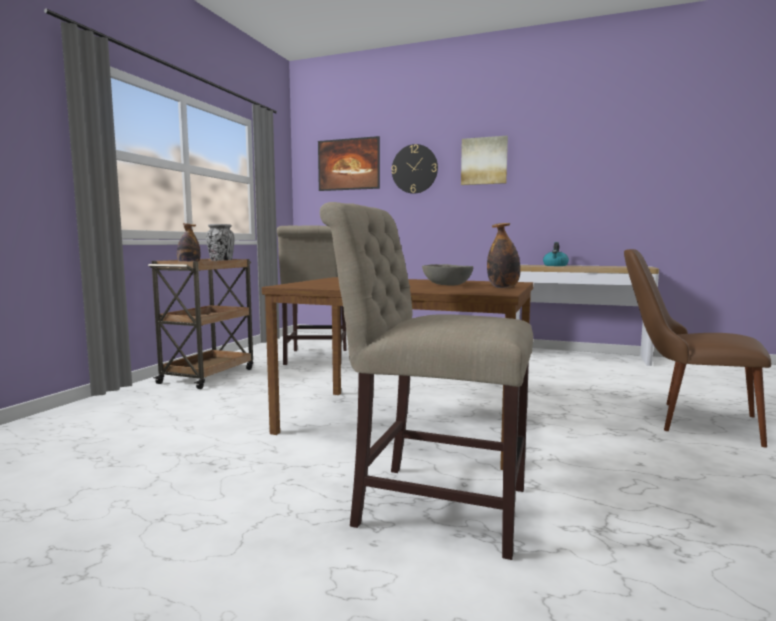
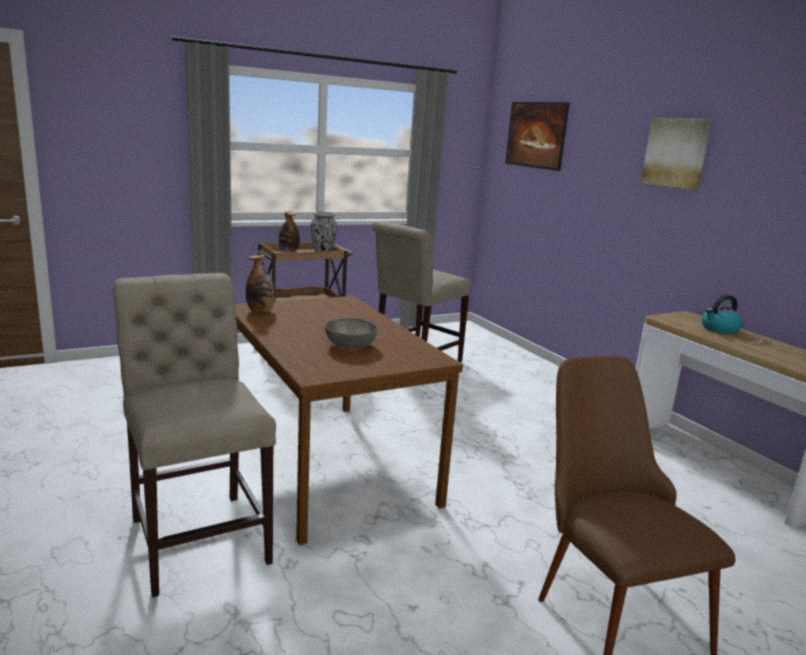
camera: 40 degrees right, 10 degrees up
wall clock [392,144,438,194] -> none
bottle [487,223,521,288] -> bottle moved to [246,255,275,312]

